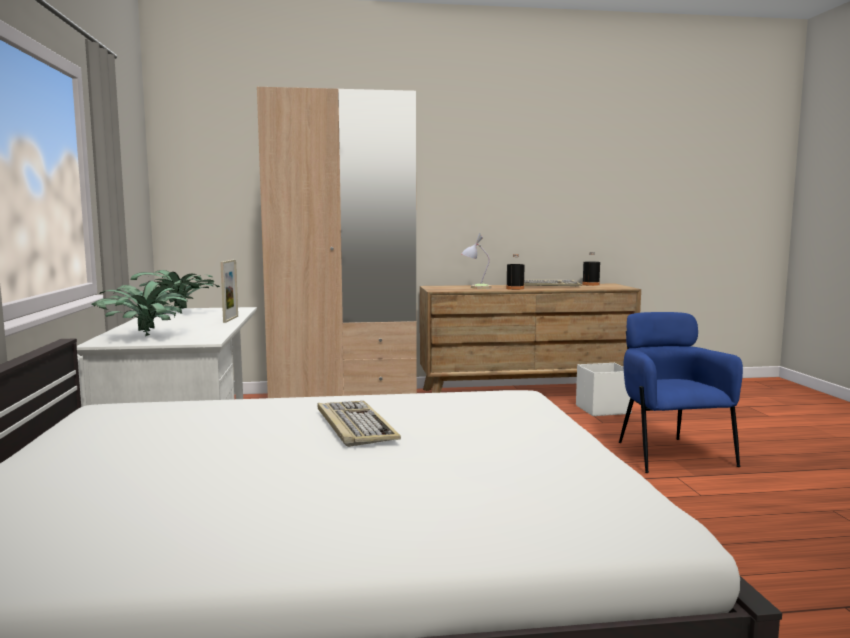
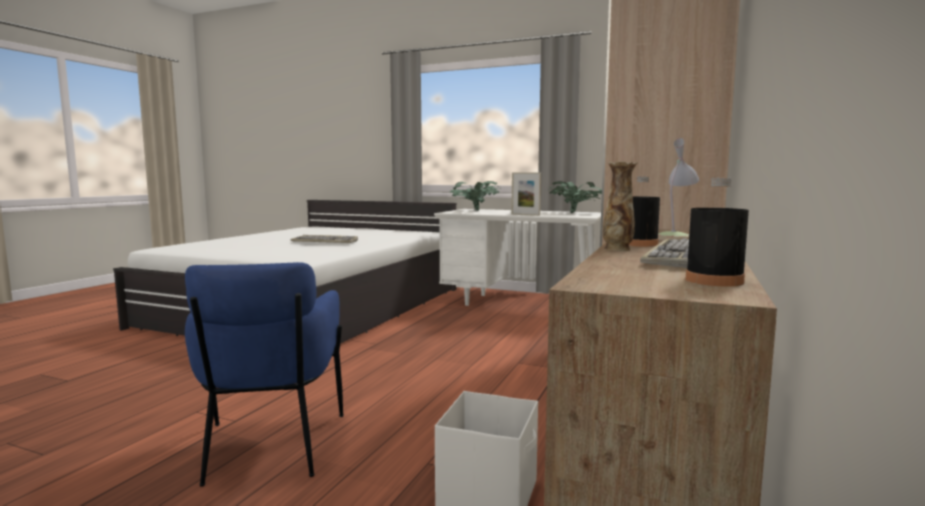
camera: 120 degrees right, 0 degrees up
blue armchair [619,312,743,473] -> blue armchair turned 60 degrees clockwise [185,262,344,487]
none -> vase [603,162,638,251]

